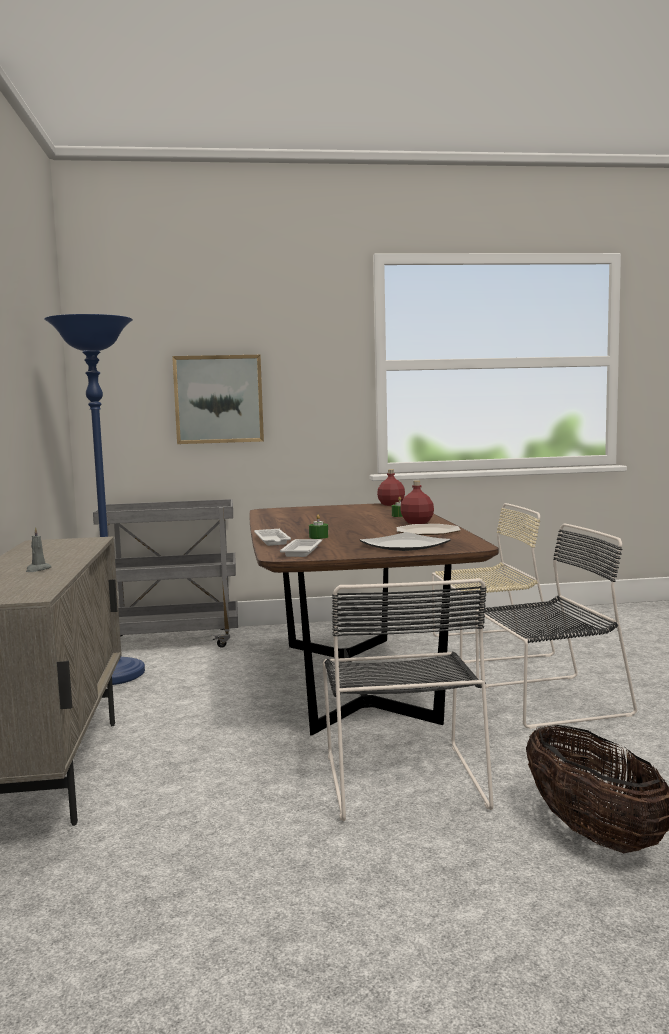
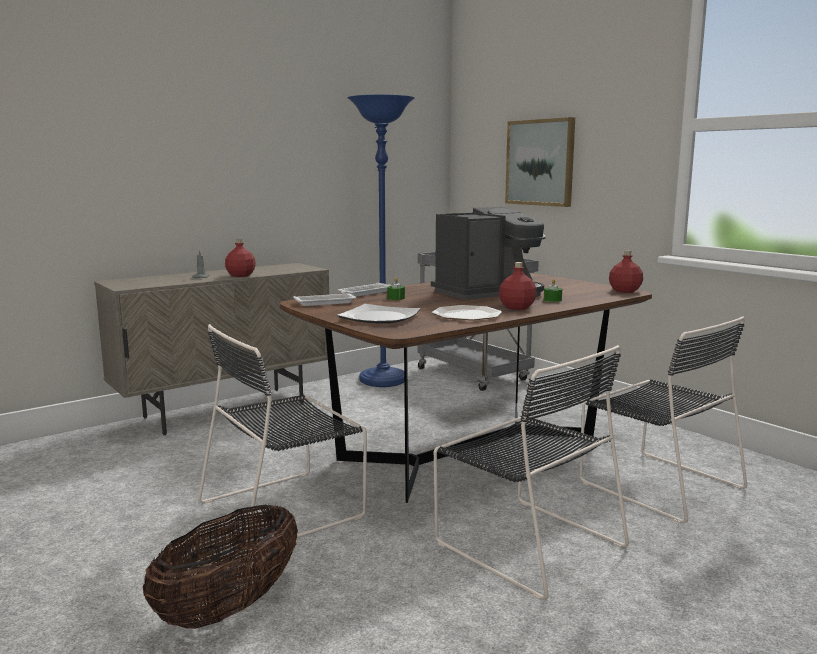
camera: 60 degrees right, 5 degrees up
beige chair [432,503,555,663] -> black chair [580,316,747,523]
none -> red bottle [225,239,256,277]
none -> coffee machine [431,207,546,300]

